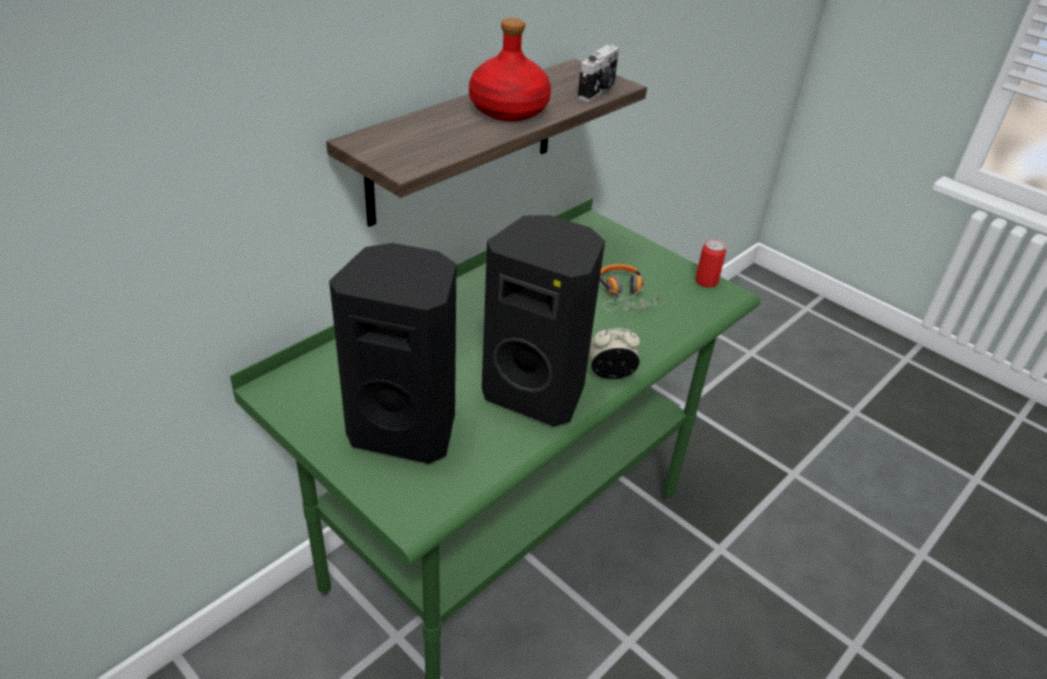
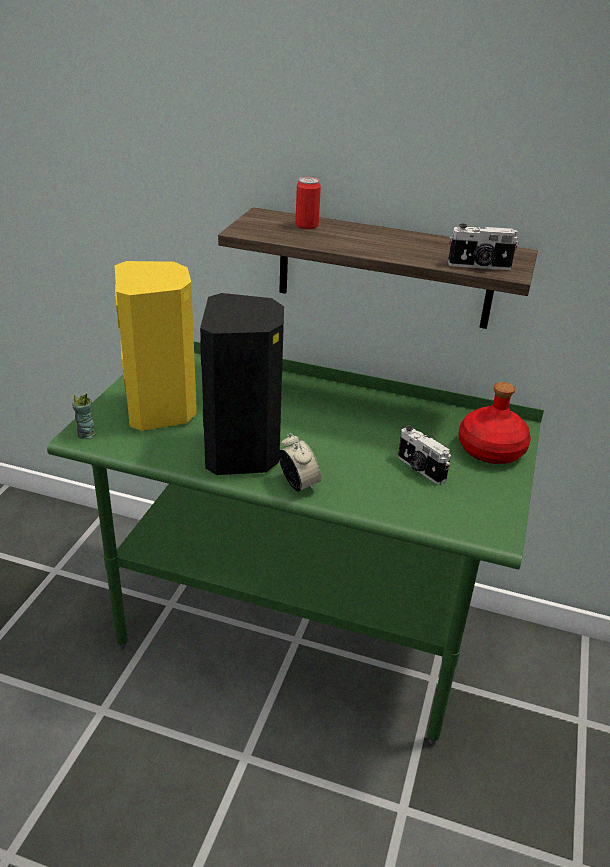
camera: 65 degrees right, 5 degrees down
black speaker [329,243,456,464] -> yellow speaker [115,261,197,431]
red bottle [469,18,551,121] -> red bottle moved to [459,382,531,464]
headphones [600,264,663,311] -> camera [398,426,451,485]
can [695,239,726,287] -> can moved to [295,177,321,229]
none -> cup [72,393,96,439]

